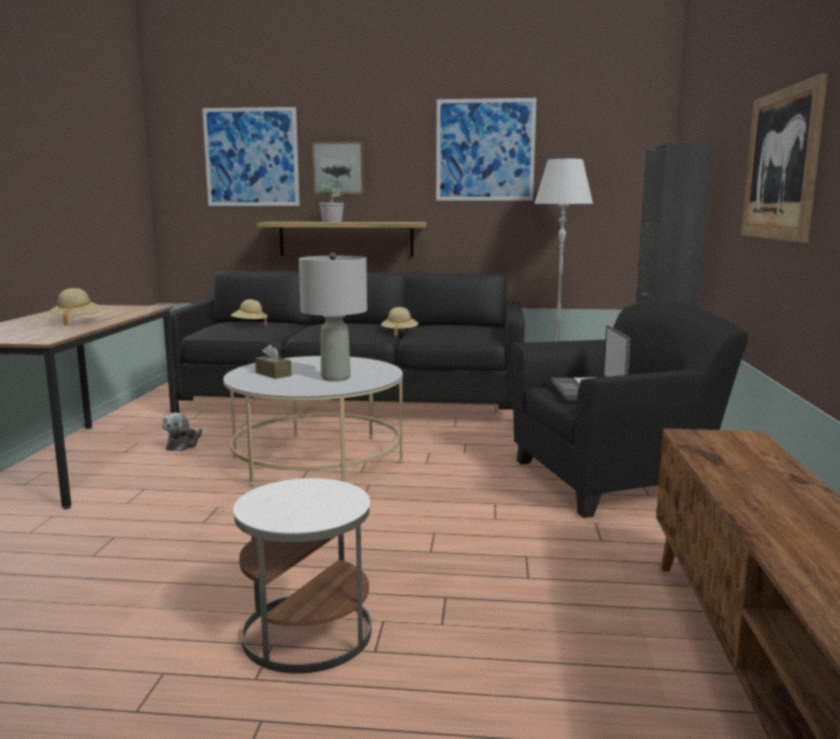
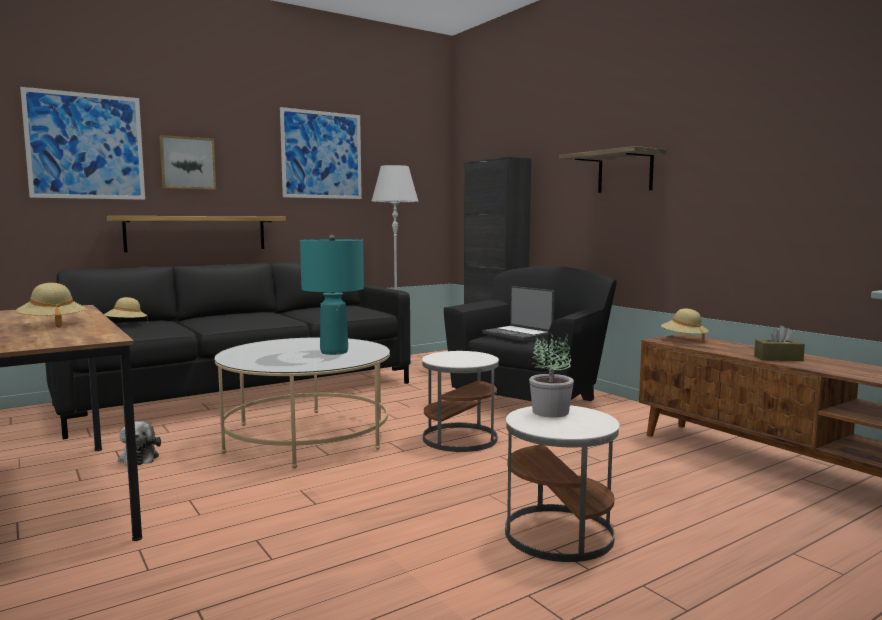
camera: 40 degrees left, 5 degrees down
brown tissue box [255,344,292,379] -> brown tissue box moved to [754,325,805,361]
grey table lamp [299,252,367,381] -> turquoise table lamp [300,235,364,355]
potted plant [320,178,344,222] -> potted plant moved to [529,333,574,417]
beige hat [381,307,418,337] -> beige hat moved to [661,309,709,343]
picture [741,73,828,243] -> shelf [559,146,666,193]
none -> white side table [422,351,499,452]

